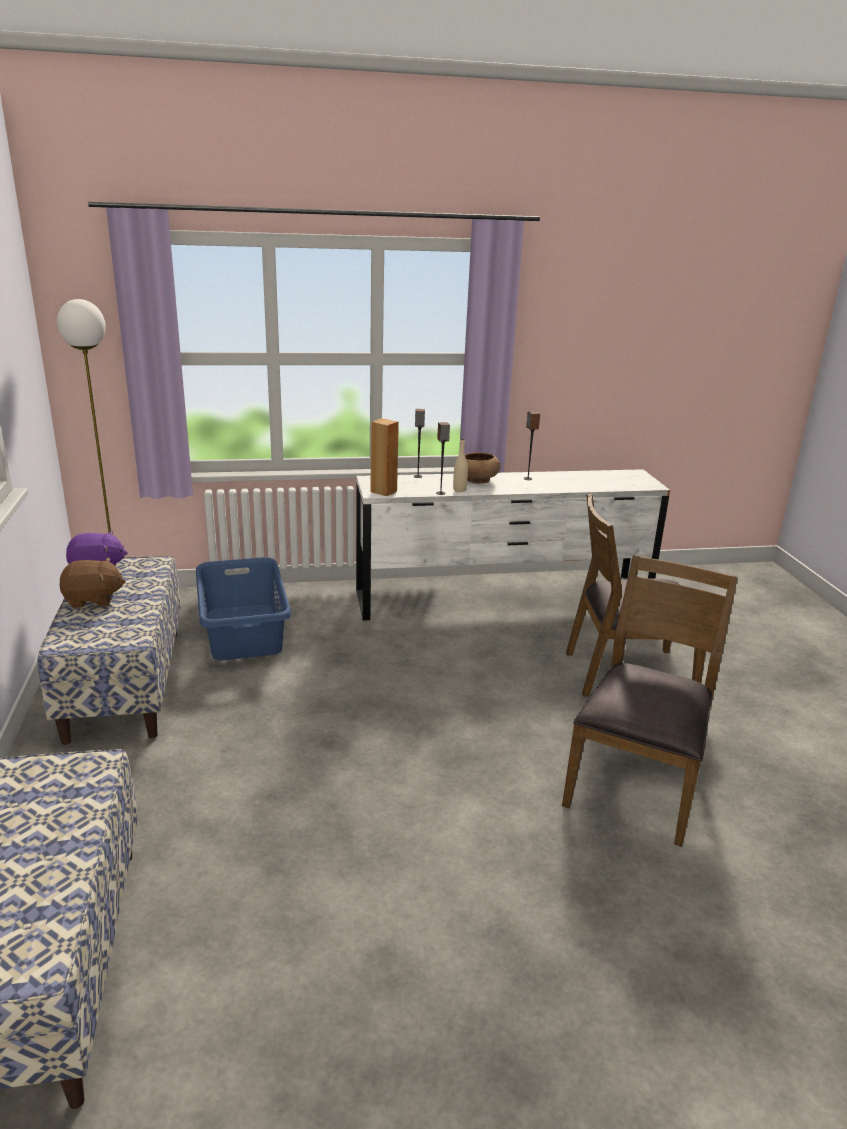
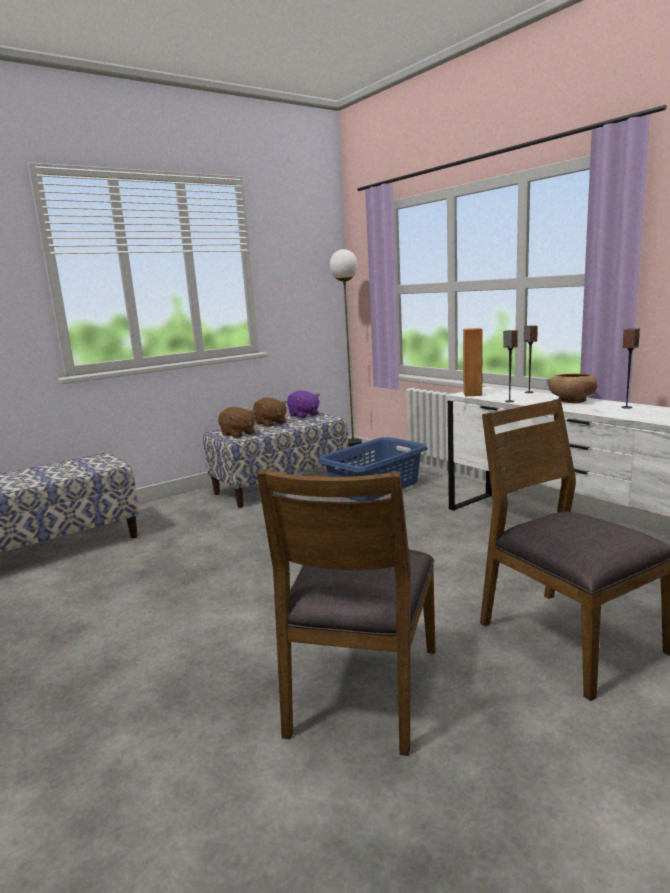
camera: 65 degrees right, 10 degrees down
beige bottle [453,438,468,492] -> none
brown chair [562,555,738,847] -> brown chair turned 105 degrees clockwise [257,469,435,756]
none -> brown plush toy [218,407,256,438]

